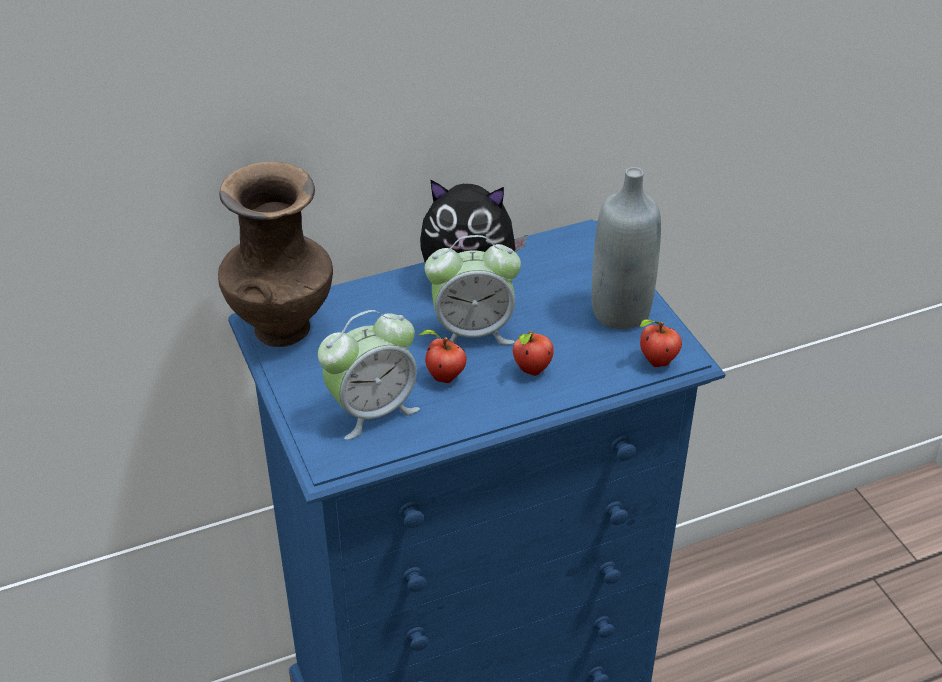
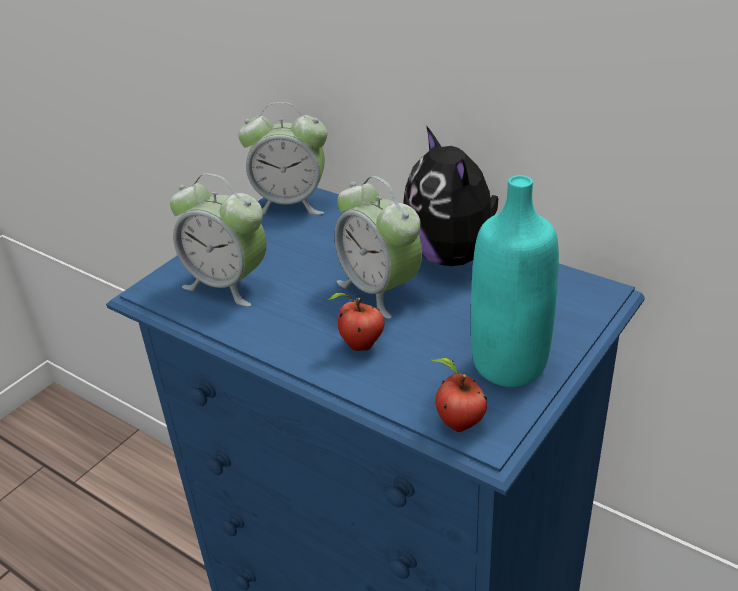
camera: 60 degrees right, 5 degrees down
brown vase [218,161,333,347] -> alarm clock [238,102,327,215]
apple [418,330,467,383] -> none
grey bottle [592,167,661,330] -> turquoise bottle [471,175,559,387]

